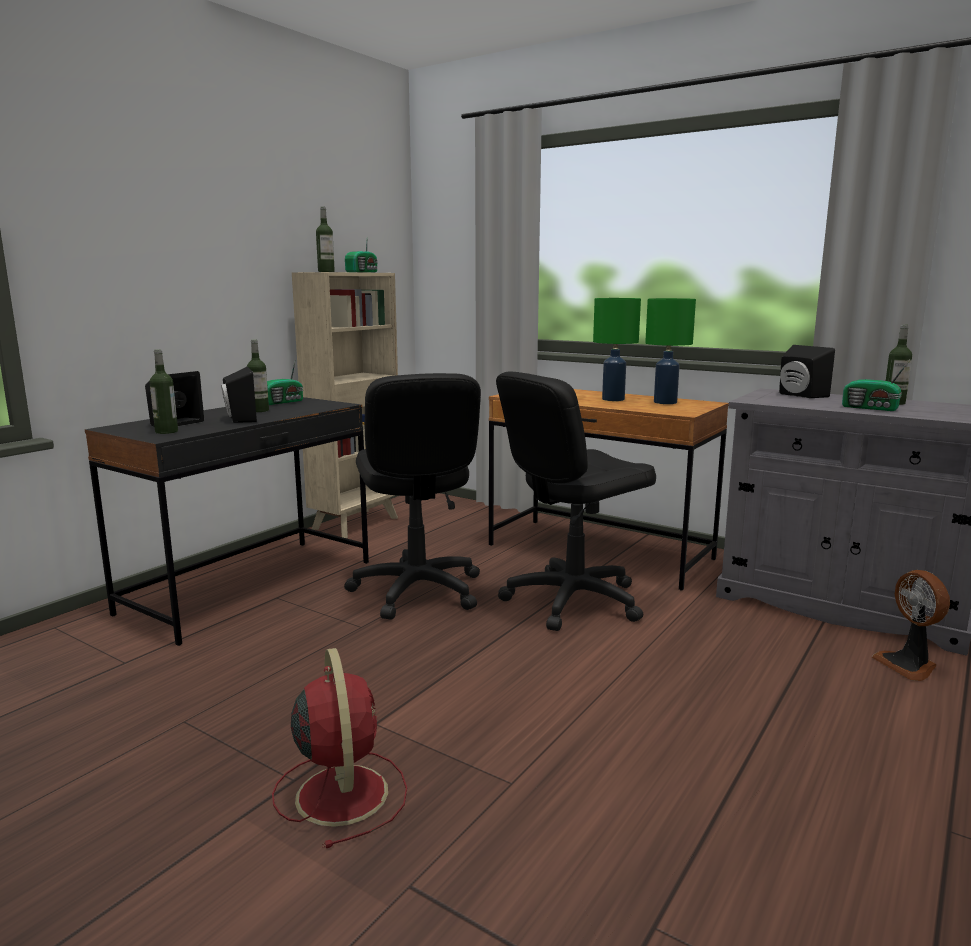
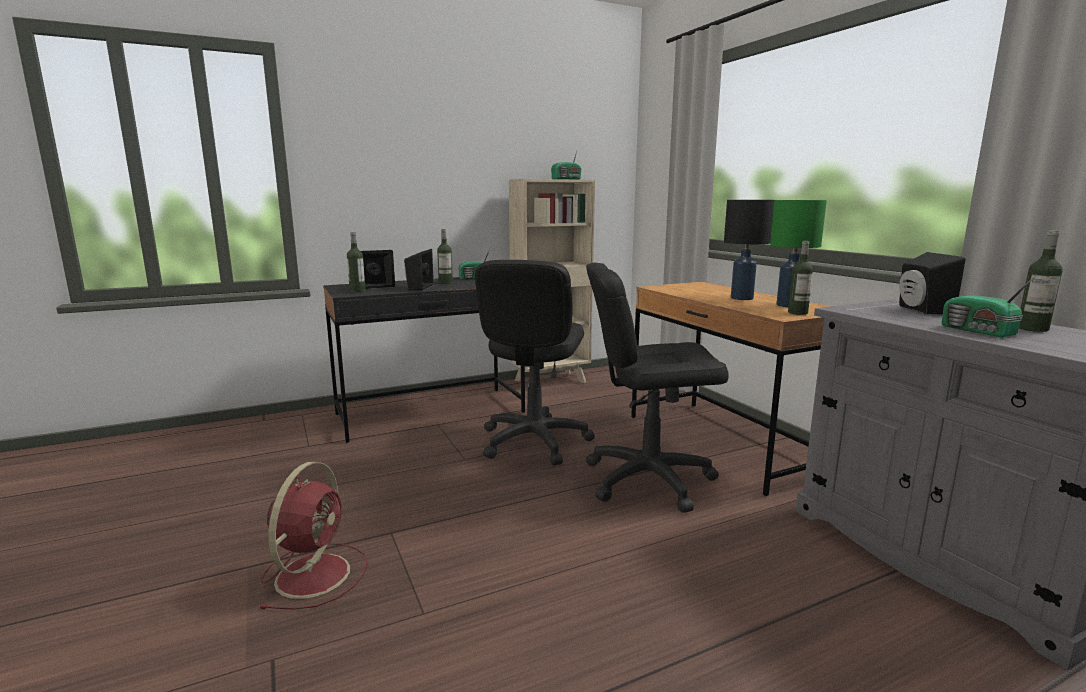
camera: 30 degrees right, 0 degrees up
bottle [316,206,335,272] -> bottle moved to [788,241,813,315]
green table lamp [593,298,641,401] -> black table lamp [724,200,774,300]
fan [872,570,950,681] -> none

